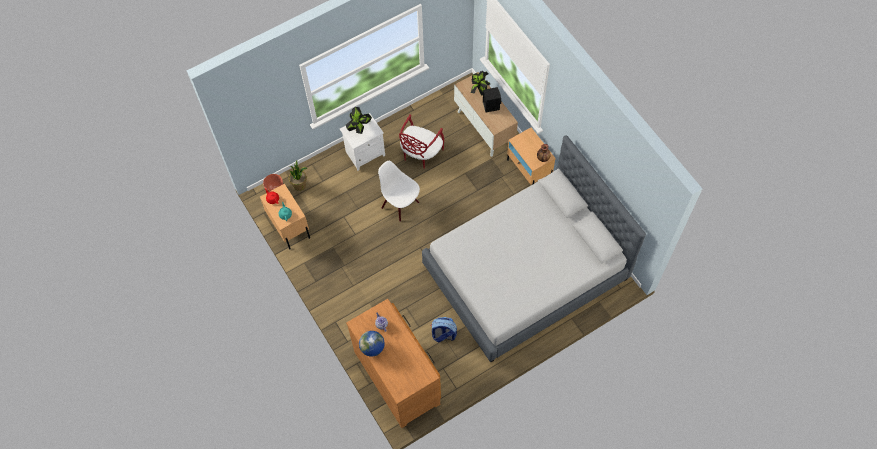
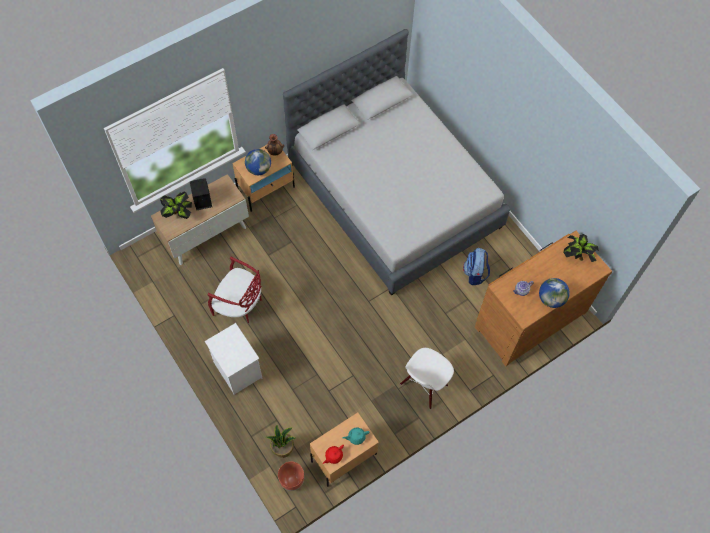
camera: 95 degrees left, 0 degrees up
potted plant [346,107,372,134] -> potted plant moved to [563,234,599,262]
white chair [378,161,420,222] -> white chair moved to [400,348,454,409]
none -> globe [245,149,271,175]

